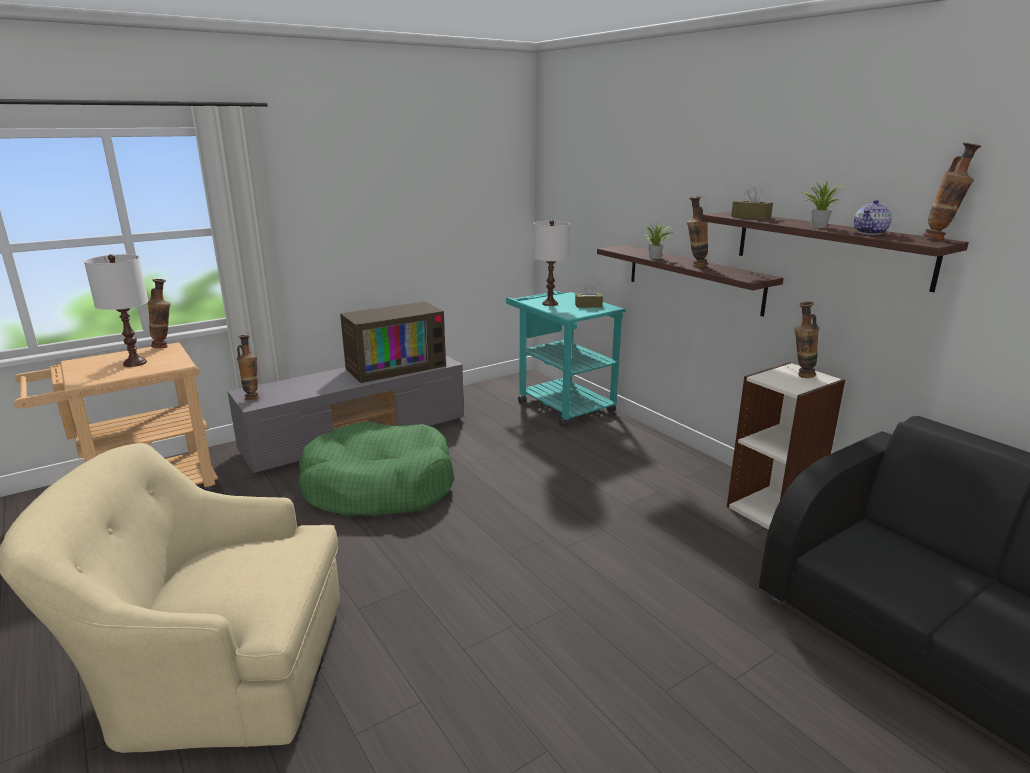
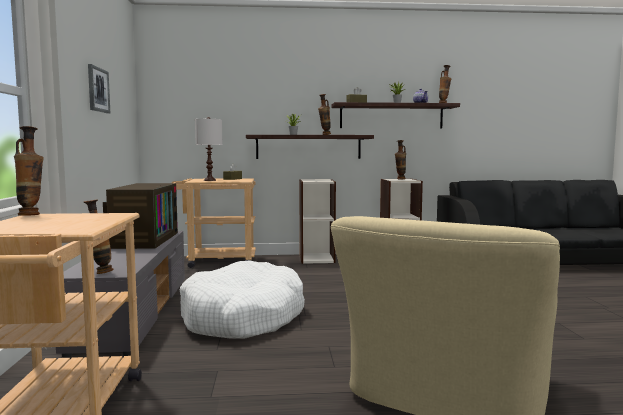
camera: 60 degrees left, 15 degrees down
white table lamp [84,254,148,367] -> none
green dog bed [299,422,454,516] -> white dog bed [180,260,305,339]
turquoise cart [506,291,626,427] -> beige cart [172,178,256,268]
none -> picture [88,64,110,113]
none -> bookcase [299,179,336,264]

